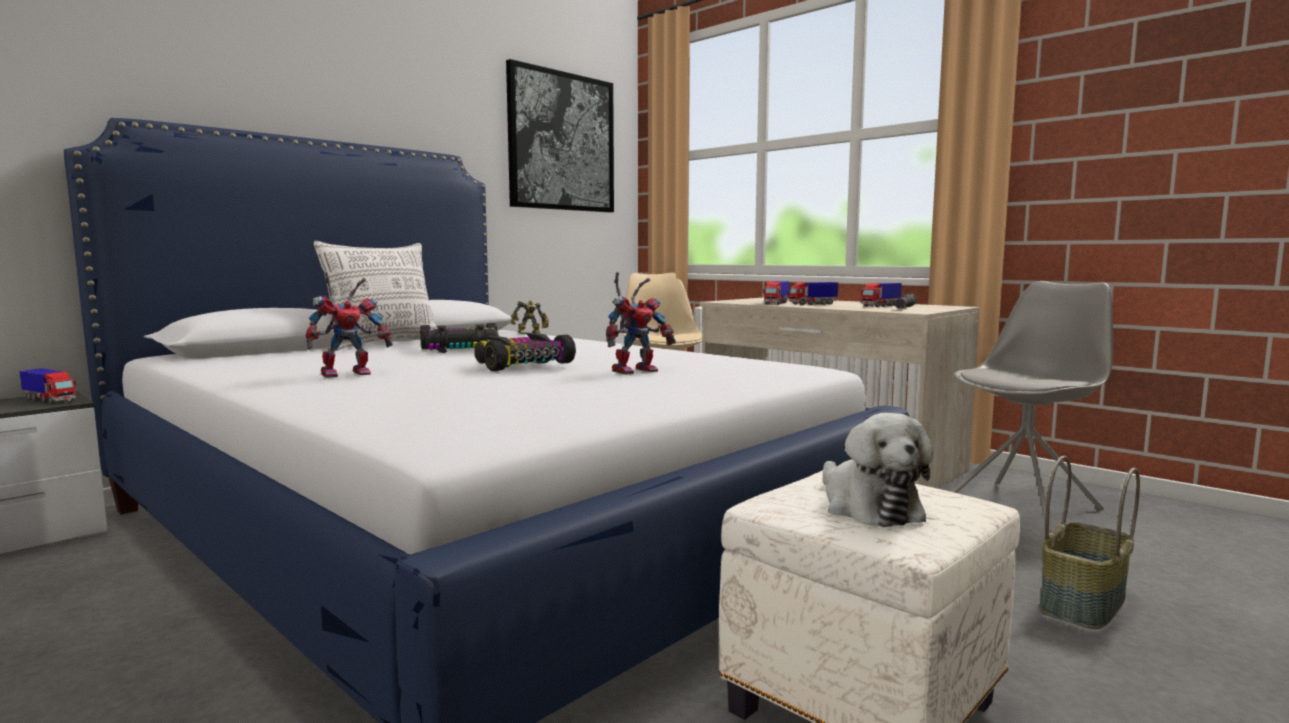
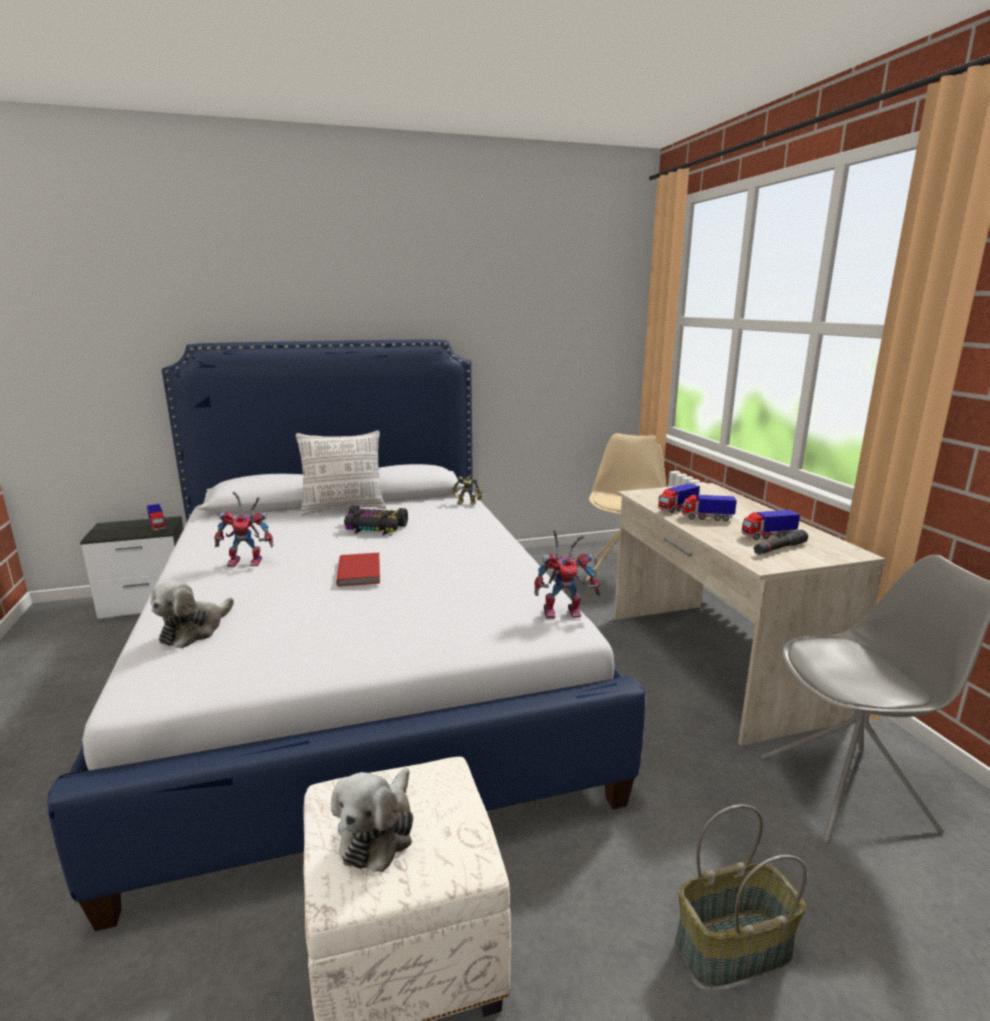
camera: 30 degrees right, 10 degrees up
toy car [474,332,576,371] -> red book [336,553,380,586]
picture [506,59,614,212] -> none
toy robot [606,272,676,375] -> toy robot moved to [534,529,601,619]
none -> plush toy [151,580,234,648]

